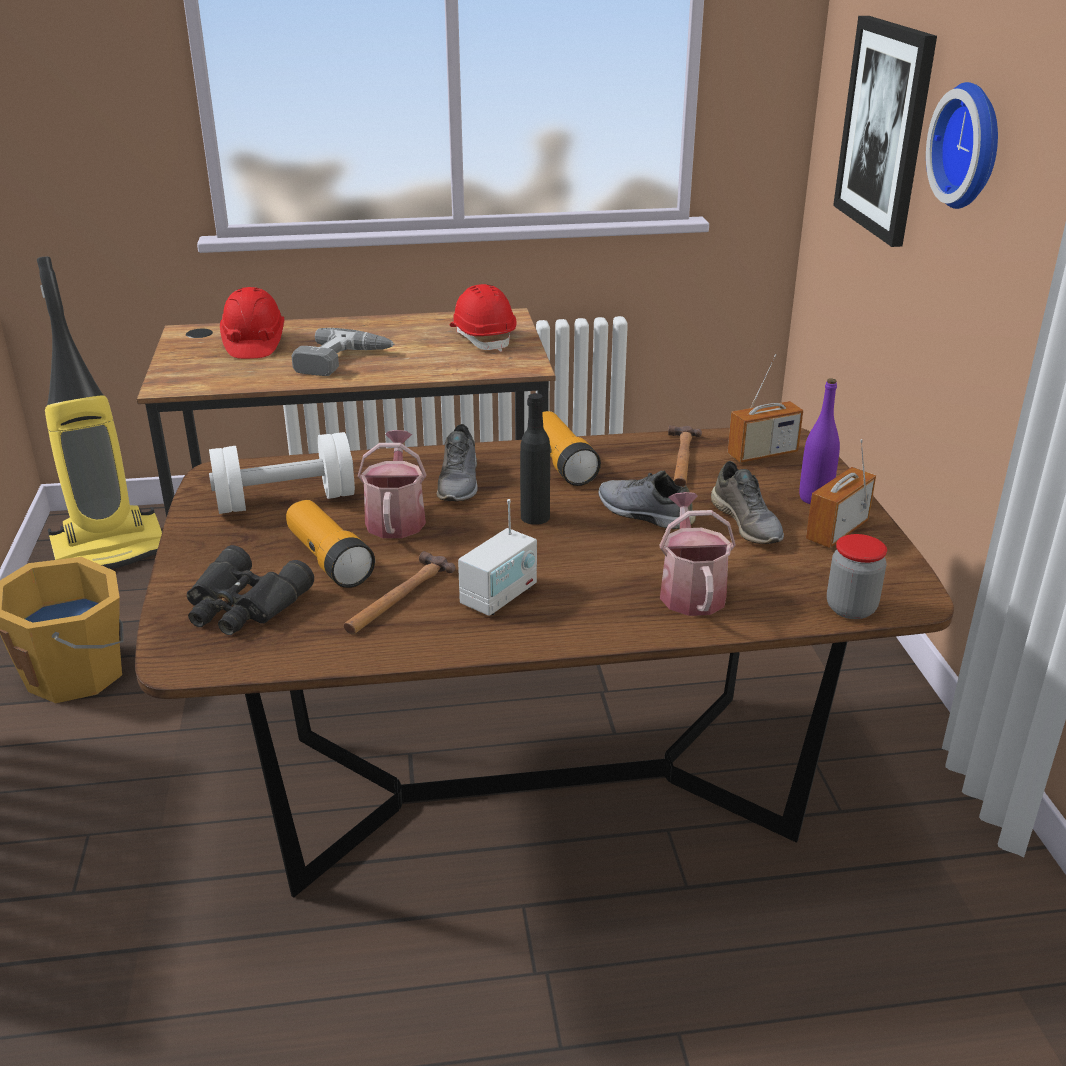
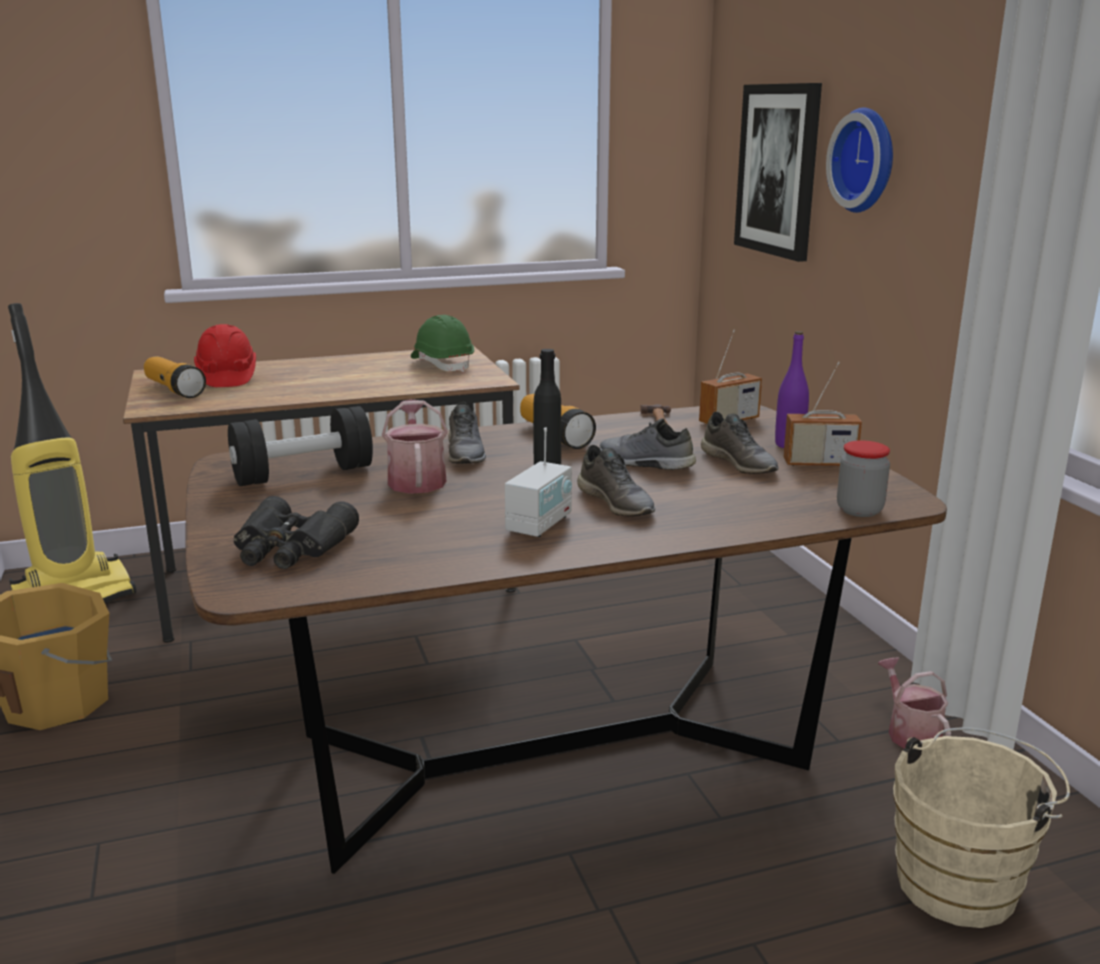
camera: 10 degrees left, 10 degrees down
white dumbbell [209,432,355,514] -> black dumbbell [228,406,373,486]
flashlight [286,500,375,588] -> flashlight moved to [144,356,206,398]
power drill [292,328,394,376] -> none
hammer [344,551,456,635] -> none
red hard hat [450,284,517,352] -> green hard hat [411,315,474,373]
watering can [659,492,736,616] -> watering can moved to [878,657,951,749]
radio [806,439,876,548] -> radio turned 120 degrees counterclockwise [783,362,862,466]
none -> grey shoe [577,445,655,516]
none -> beige bucket [893,727,1070,928]

